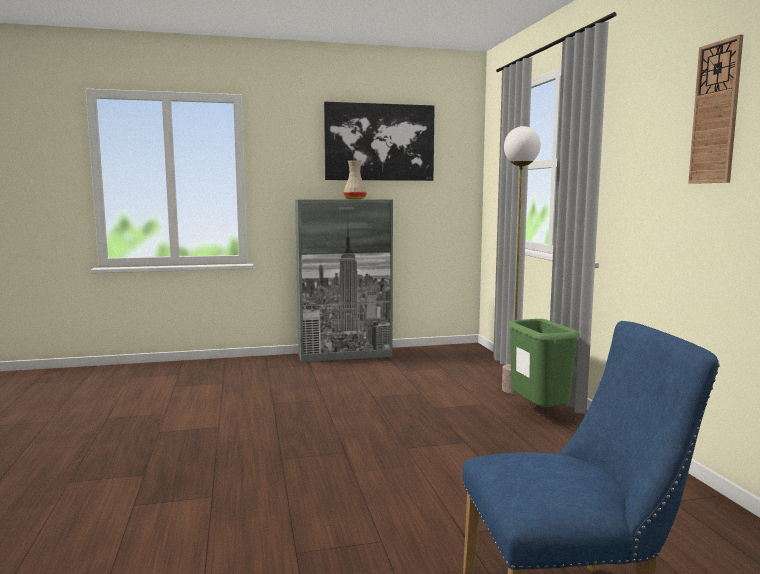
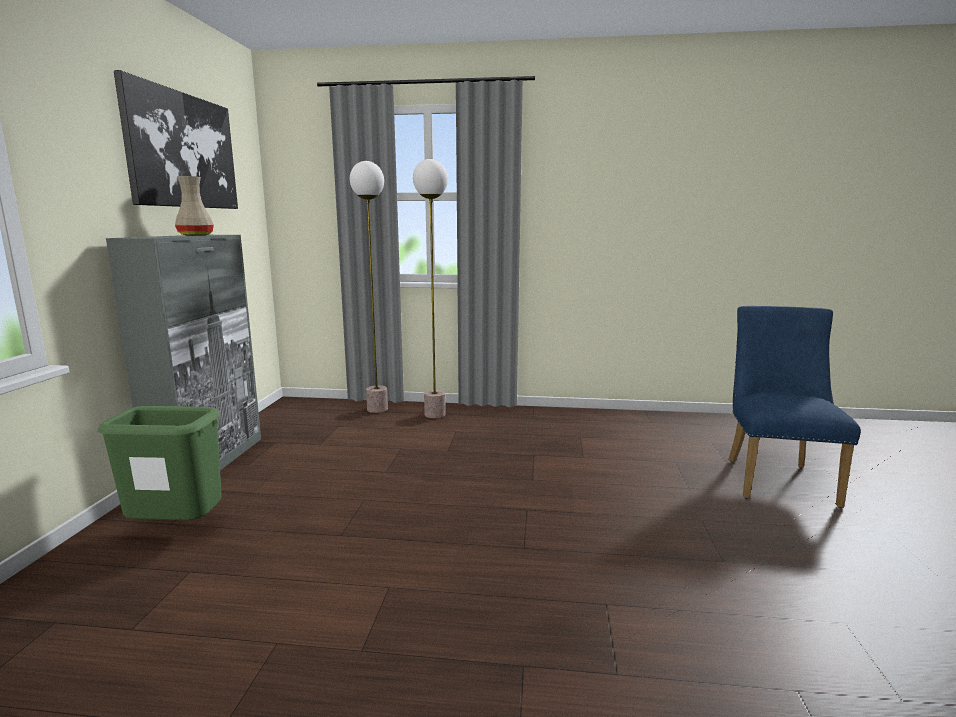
camera: 70 degrees left, 5 degrees up
green trash can [508,319,580,407] -> green trash can moved to [98,406,222,520]
wall clock [688,34,743,184] -> none
none -> floor lamp [350,161,388,413]

